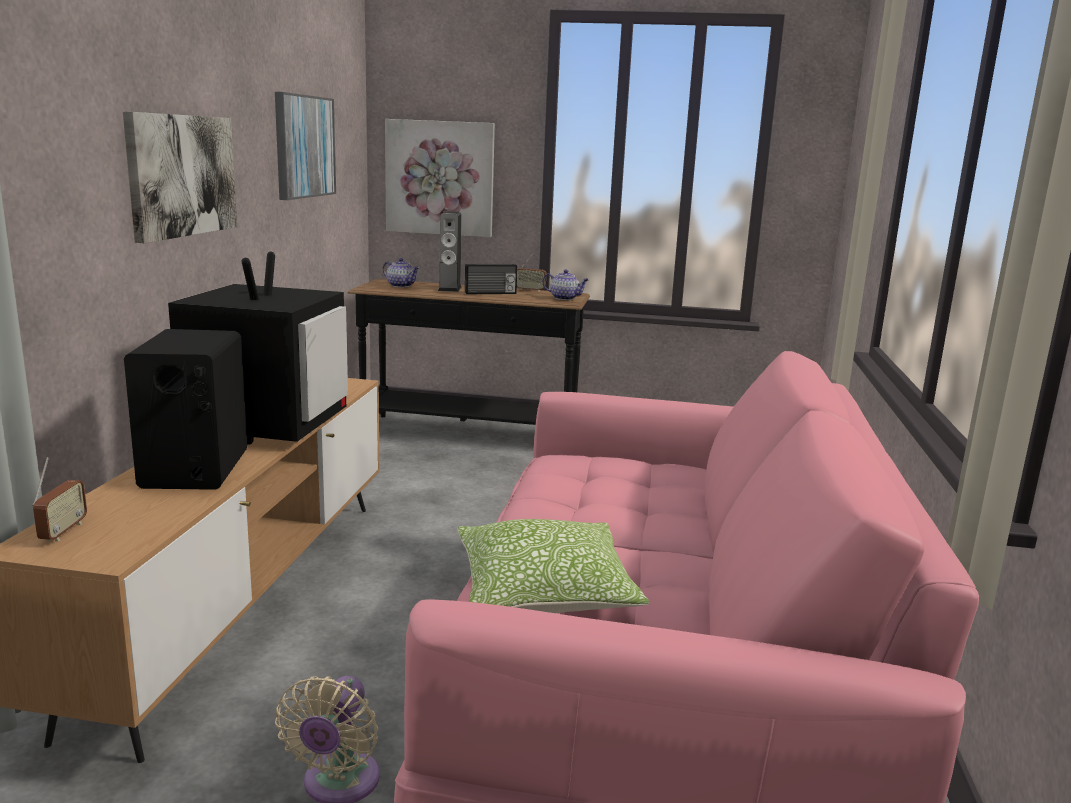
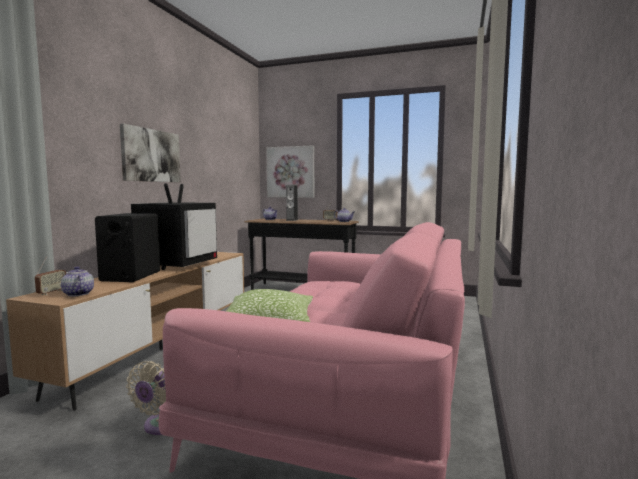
camera: 10 degrees right, 10 degrees down
picture [275,92,336,200] -> none
radio [465,264,517,294] -> none
none -> teapot [61,266,94,296]

